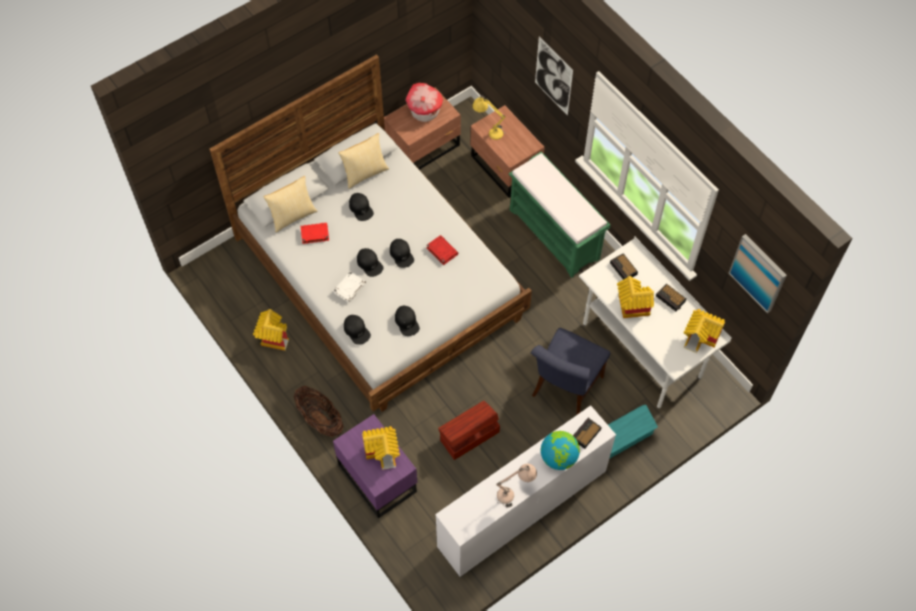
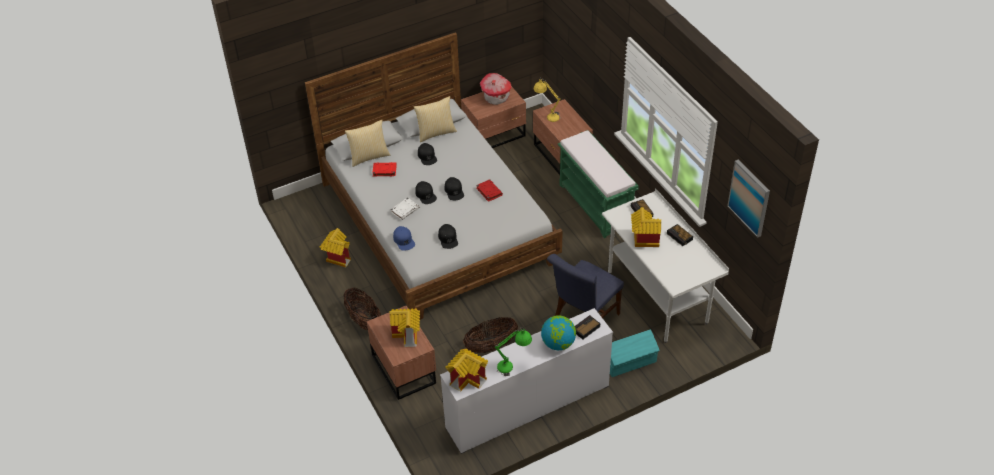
camera: 10 degrees right, 15 degrees down
purple nightstand [333,414,417,518] -> brown nightstand [367,306,436,400]
black cap [344,315,371,345] -> blue cap [393,226,415,251]
brown storage box [438,401,500,460] -> basket [463,317,518,353]
beige table lamp [496,463,537,507] -> green table lamp [495,327,532,376]
picture [535,37,573,116] -> none
toy house [684,309,725,353] -> toy house moved to [445,349,488,392]

